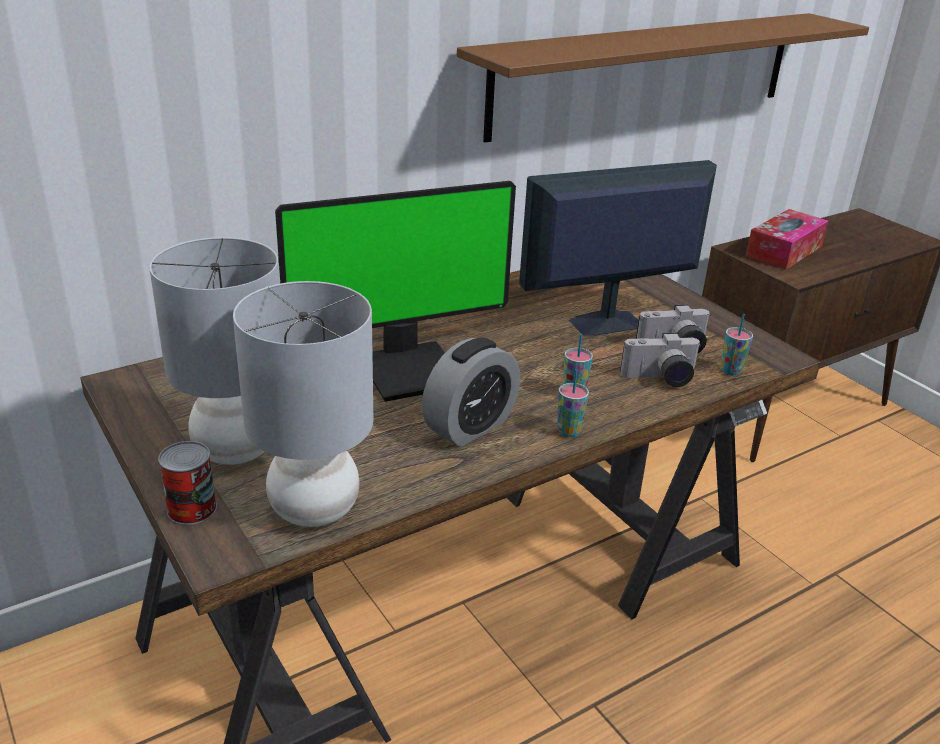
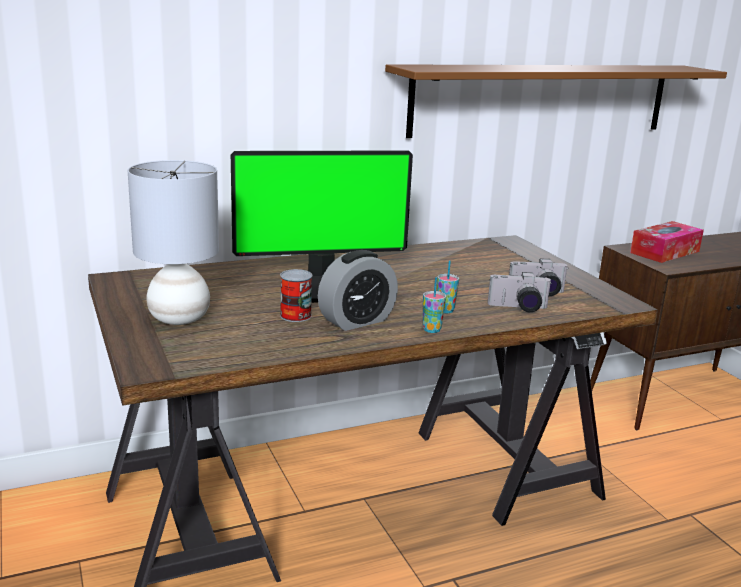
camera: 10 degrees right, 10 degrees down
can [158,441,217,525] -> can moved to [280,269,312,322]
grey table lamp [233,281,373,527] -> none
monitor [519,160,717,336] -> none
cup [721,314,753,376] -> none

